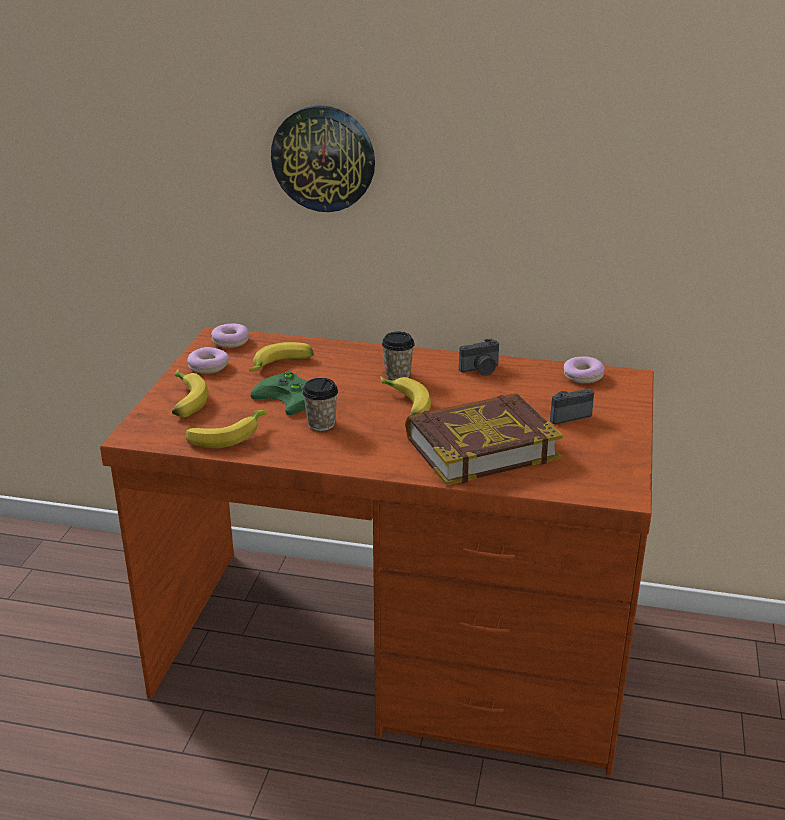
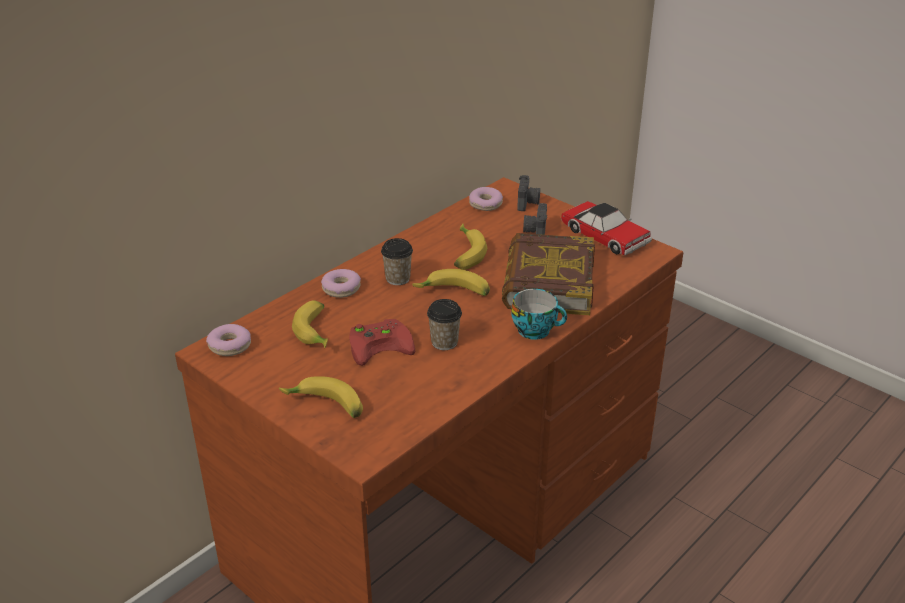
camera: 60 degrees left, 5 degrees up
banana [185,410,268,448] -> banana moved to [454,224,487,270]
donut [187,347,229,374] -> donut moved to [321,269,361,298]
green game controller [250,371,307,415] -> red game controller [349,319,415,366]
wall clock [271,105,375,212] -> none
camera [459,339,499,376] -> camera moved to [517,175,540,211]
none -> cup [511,289,567,340]
none -> toy car [561,201,652,255]

